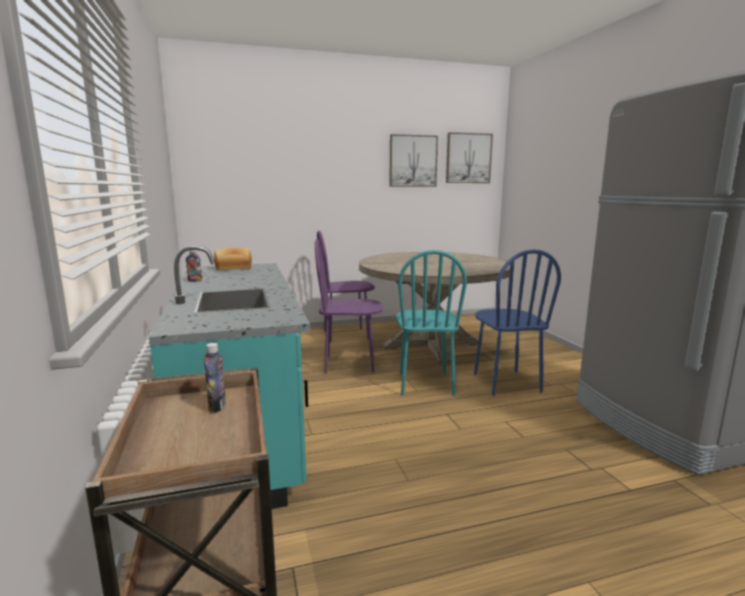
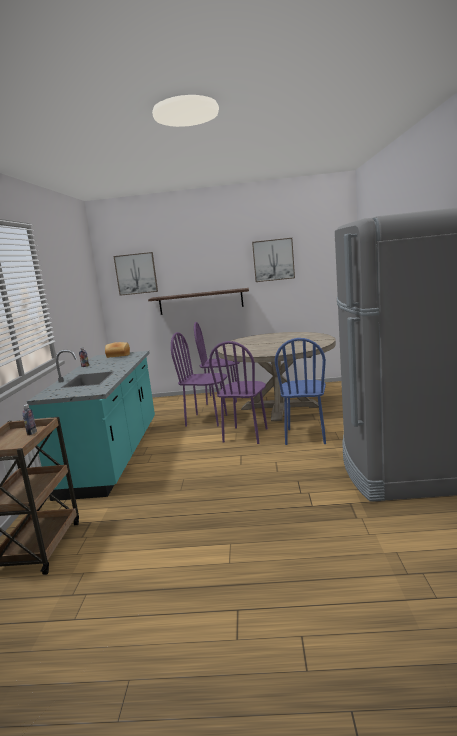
camera: 20 degrees right, 0 degrees up
turquoise chair [396,250,467,396] -> purple chair [209,341,268,444]
picture [446,132,493,183] -> picture moved to [113,252,158,296]
none -> shelf [148,288,249,315]

